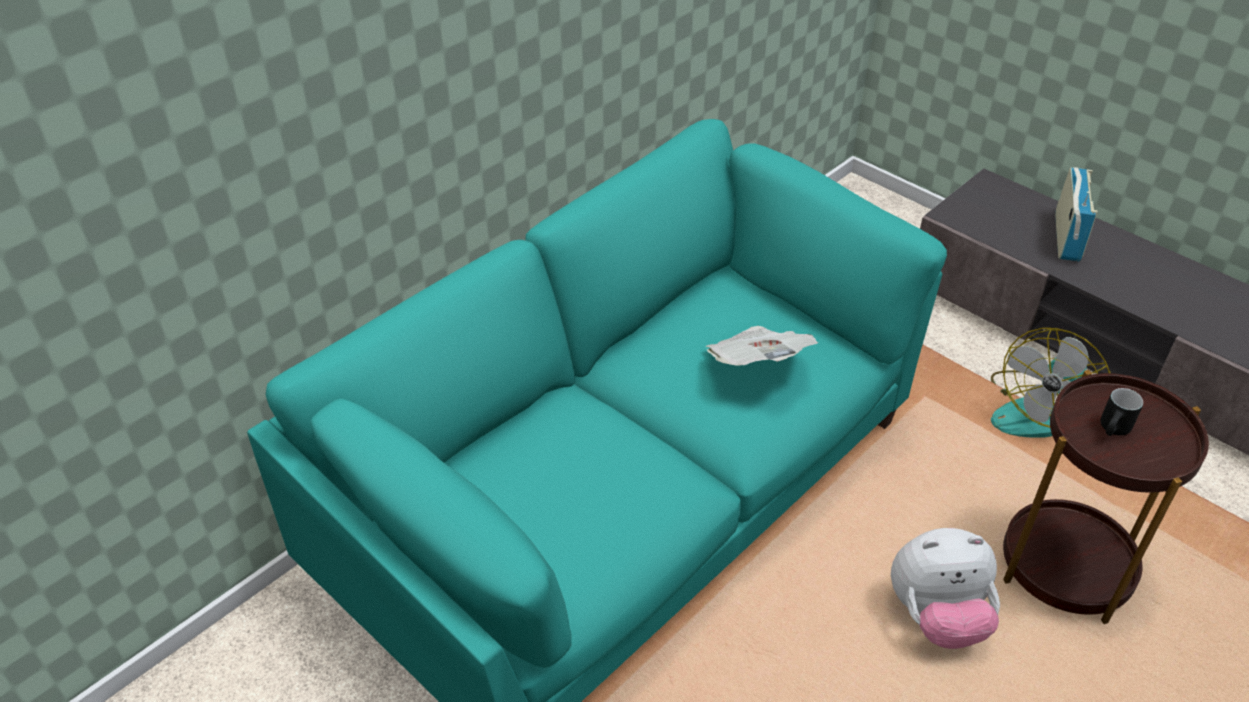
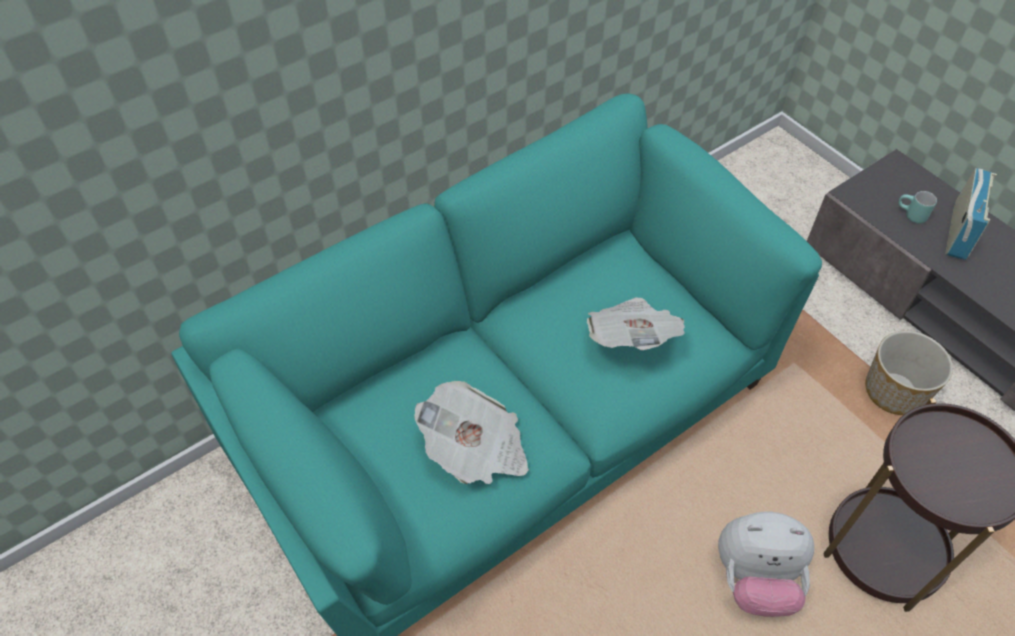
camera: 10 degrees right, 10 degrees up
fan [991,328,1111,437] -> planter [865,331,953,415]
black mug [1101,388,1143,436] -> none
none -> newspaper [414,381,529,484]
none -> turquoise mug [899,191,937,224]

